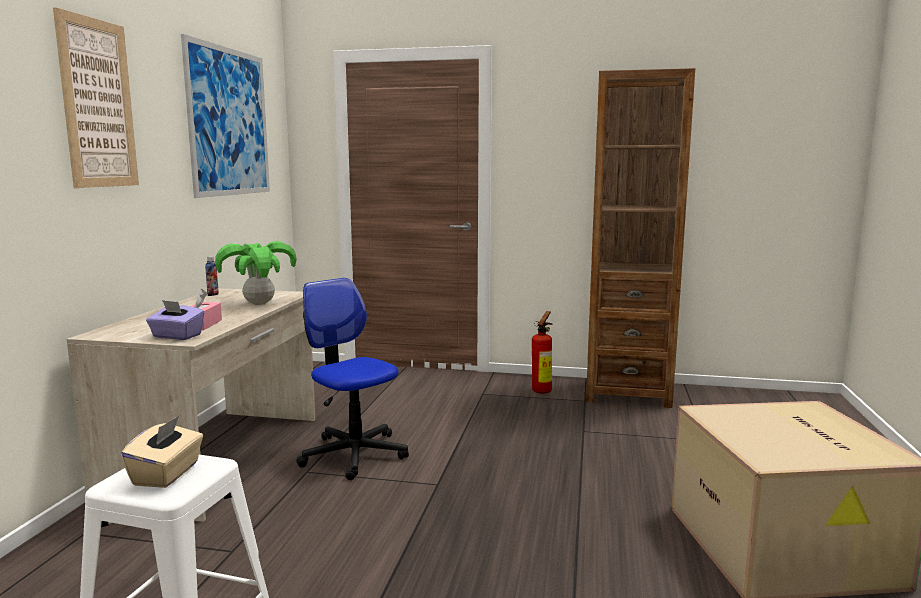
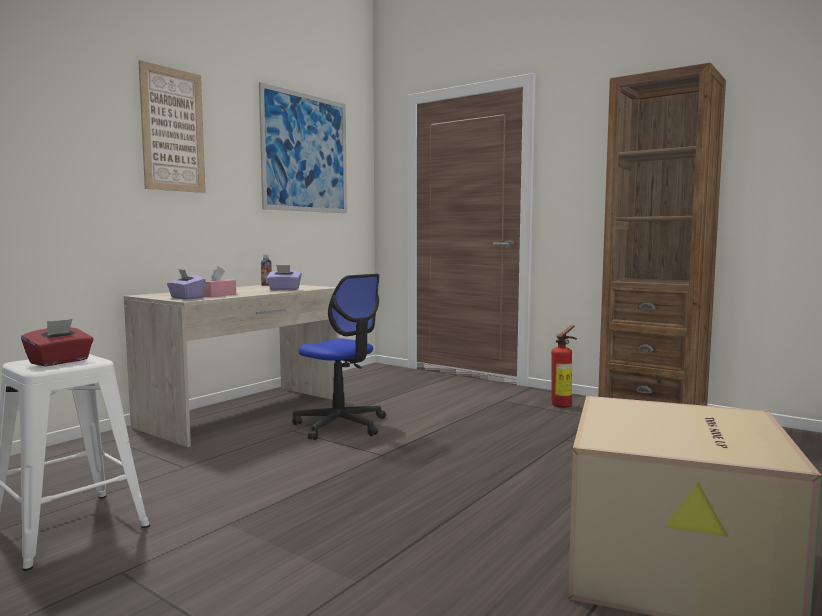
camera: 25 degrees right, 5 degrees down
beige tissue box [121,416,203,488] -> red tissue box [21,319,94,366]
potted plant [215,241,297,305] -> purple tissue box [266,265,302,290]
office chair [296,278,409,480] -> office chair turned 150 degrees clockwise [292,274,386,440]

